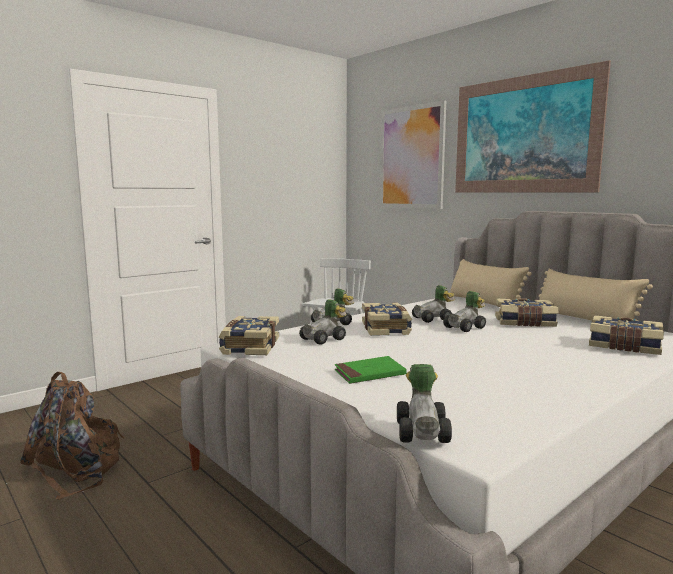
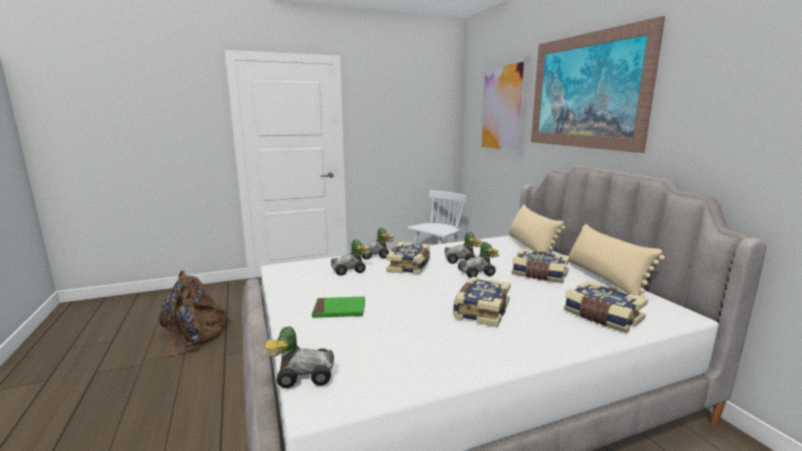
camera: 20 degrees right, 5 degrees up
book [219,316,279,355] -> book moved to [453,277,511,327]
toy car [397,364,452,443] -> toy car turned 120 degrees counterclockwise [264,326,334,388]

